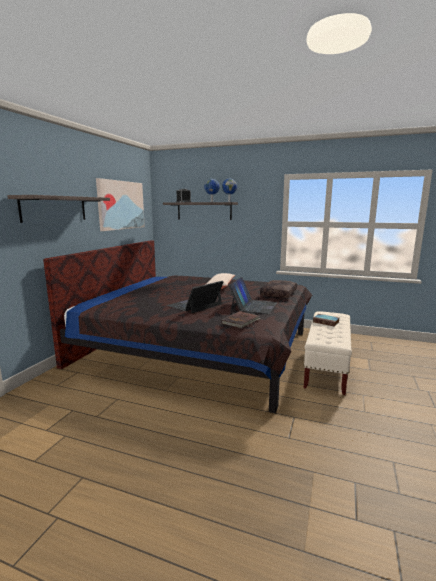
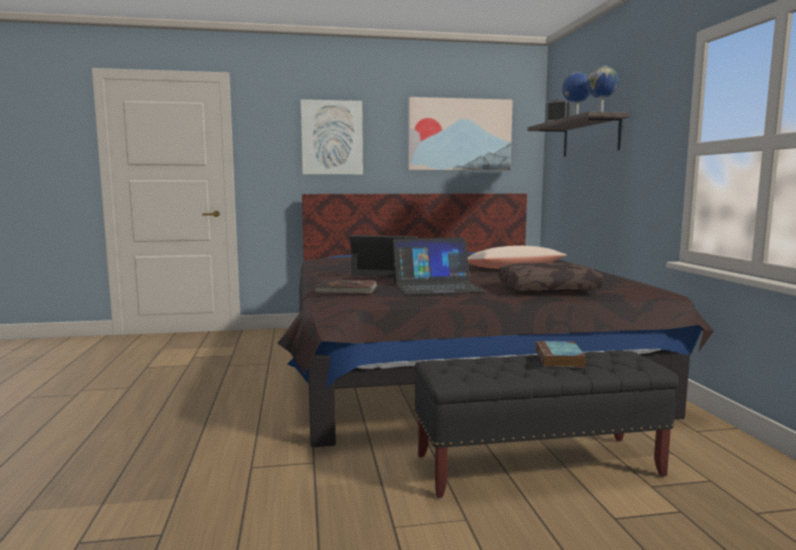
camera: 60 degrees right, 5 degrees down
shelf [7,195,110,223] -> picture [301,99,363,175]
beige bench [304,312,352,395] -> black bench [414,350,679,498]

